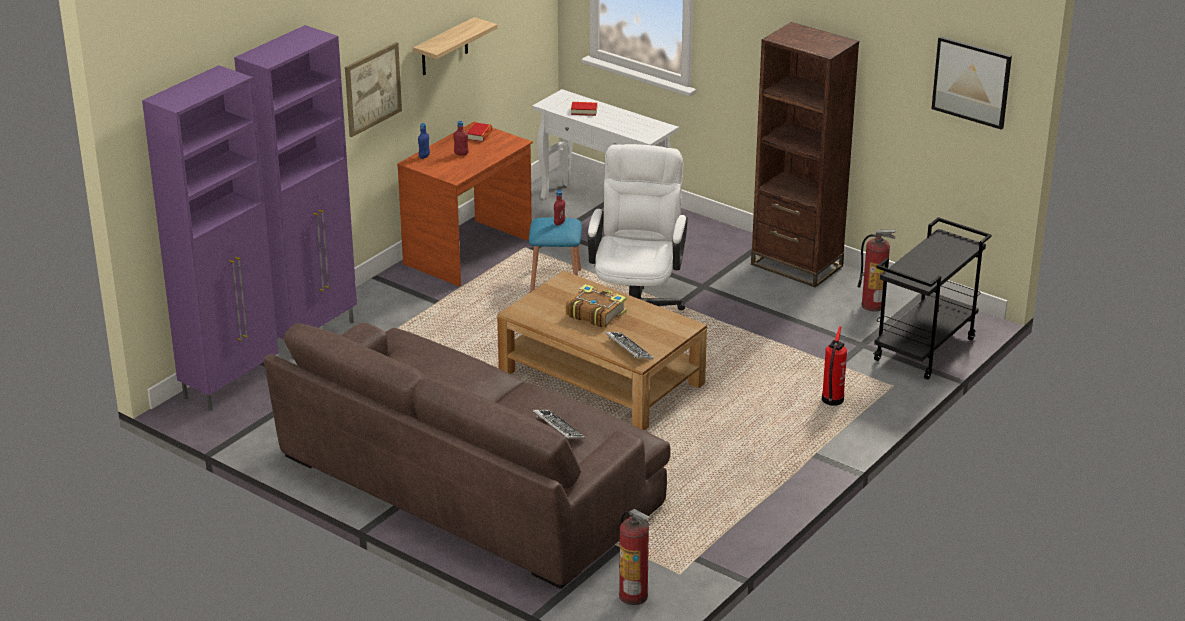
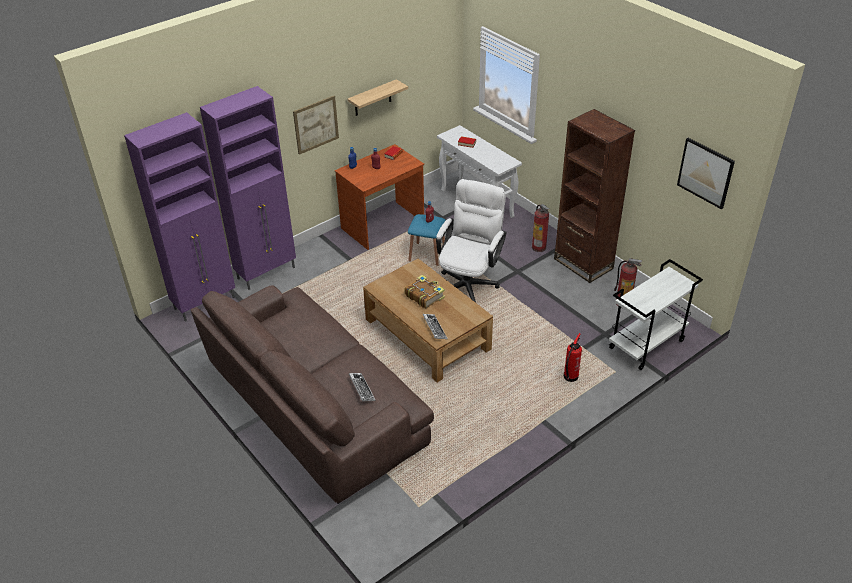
camera: 15 degrees right, 10 degrees up
fire extinguisher [619,509,650,605] -> fire extinguisher moved to [532,204,549,252]
black cart [873,217,991,380] -> white cart [609,259,703,370]

